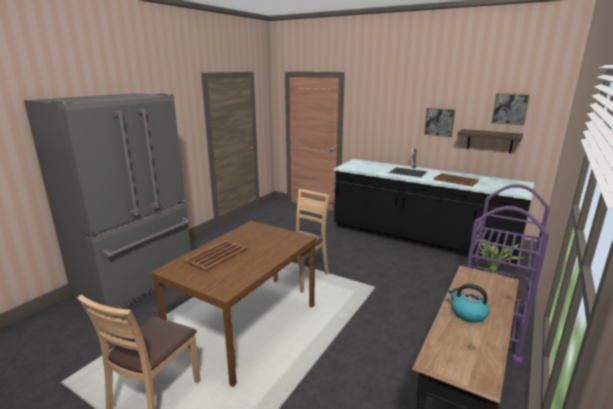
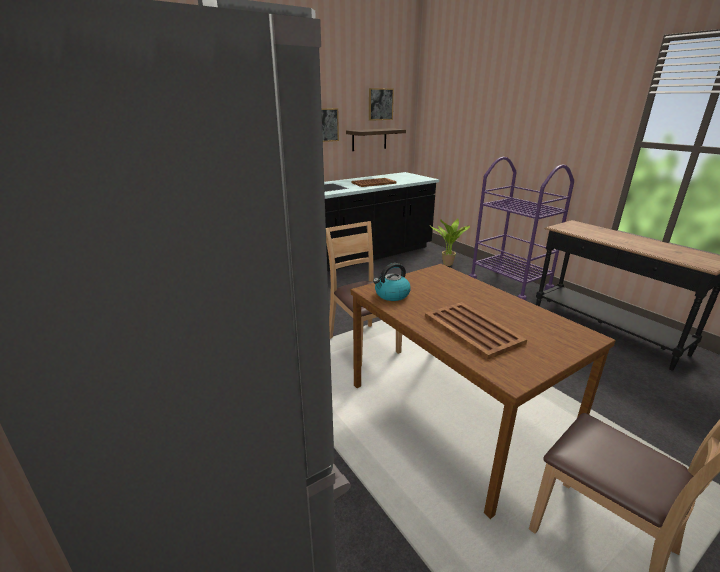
camera: 65 degrees left, 5 degrees up
kettle [448,284,490,322] -> kettle moved to [373,263,411,301]

